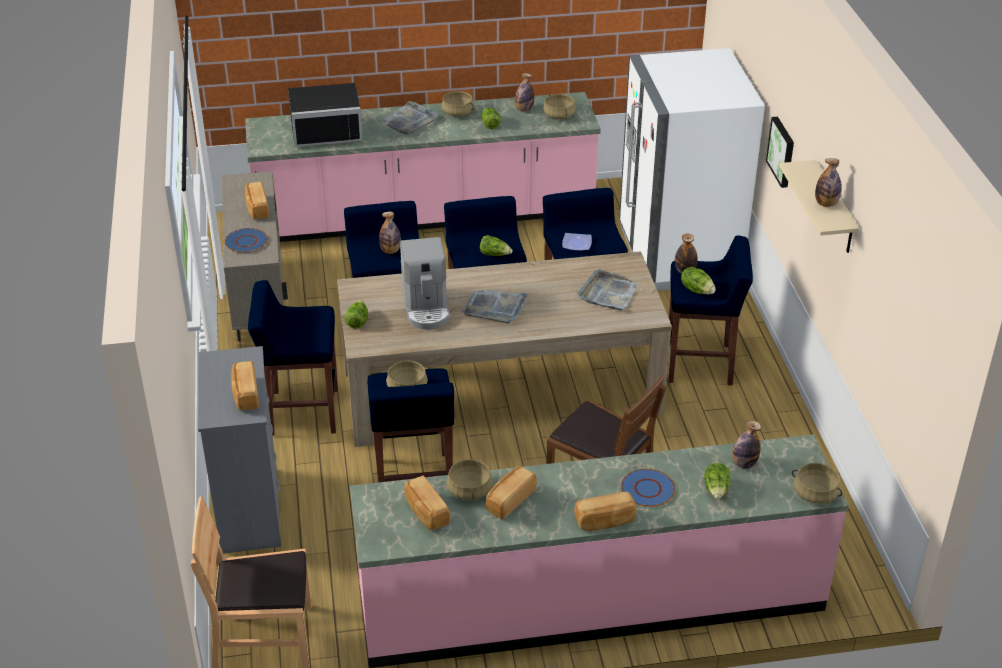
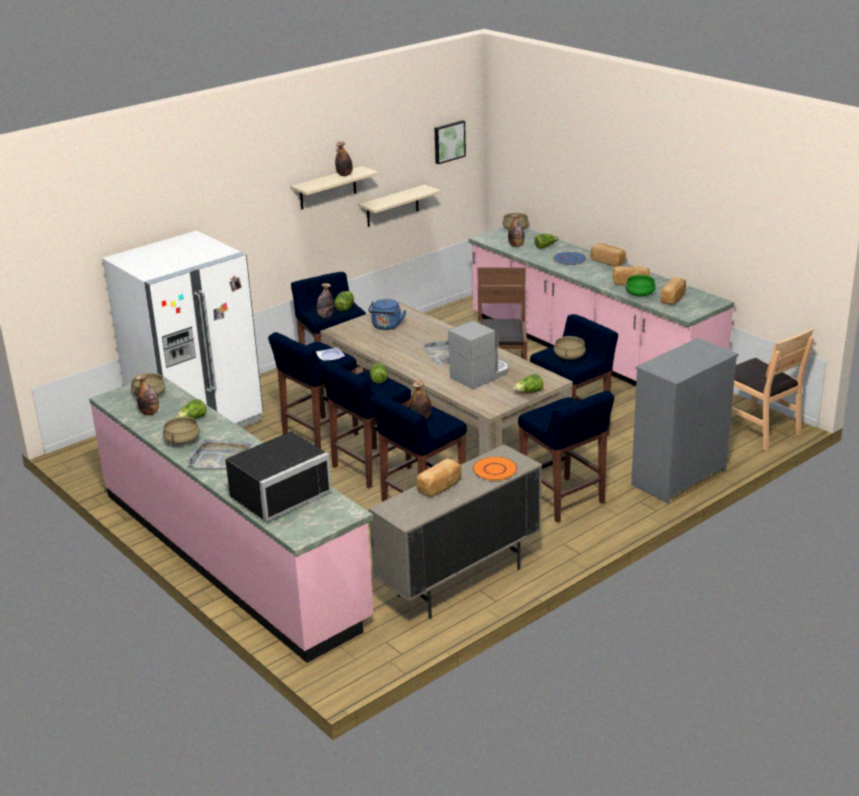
camera: 120 degrees left, 10 degrees down
blue plate [224,228,268,253] -> orange plate [473,457,517,481]
bread [231,361,259,410] -> none
black microwave [288,83,363,147] -> black microwave turned 90 degrees clockwise [225,431,332,522]
beige cooking pot [447,458,493,500] -> green cooking pot [625,275,656,296]
grey tray [577,270,638,310] -> blue kettle [368,299,406,330]
picture [766,117,794,188] -> picture moved to [434,120,466,164]
none -> beige shelf [359,185,441,227]

